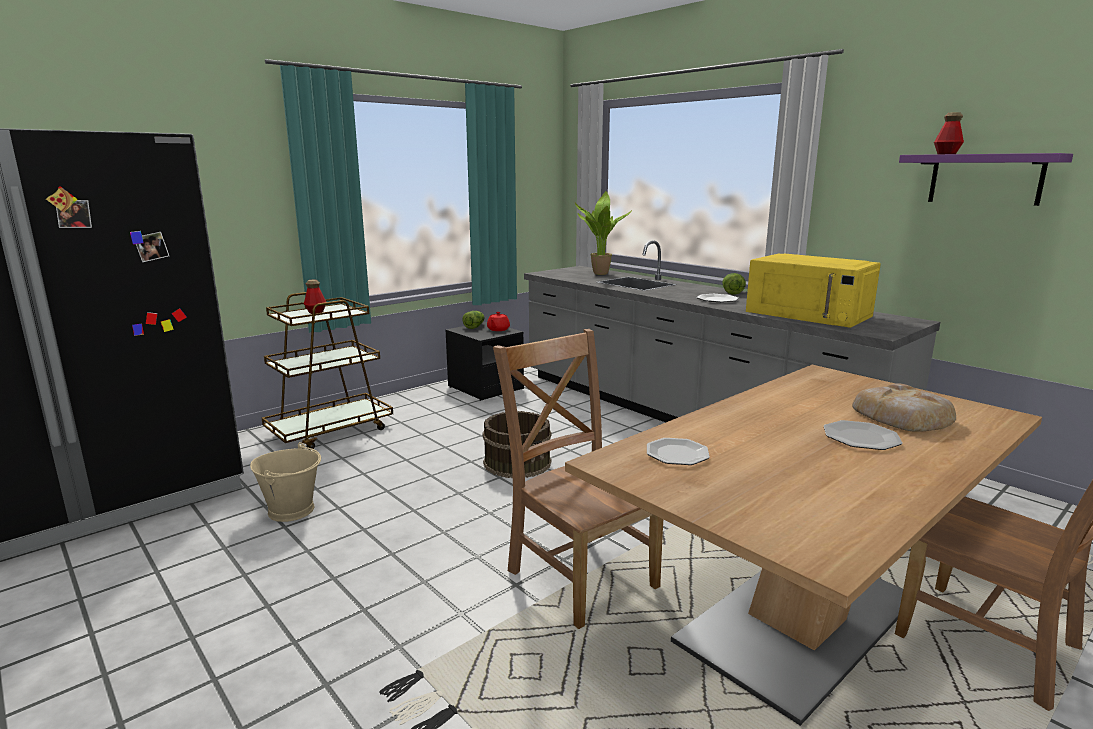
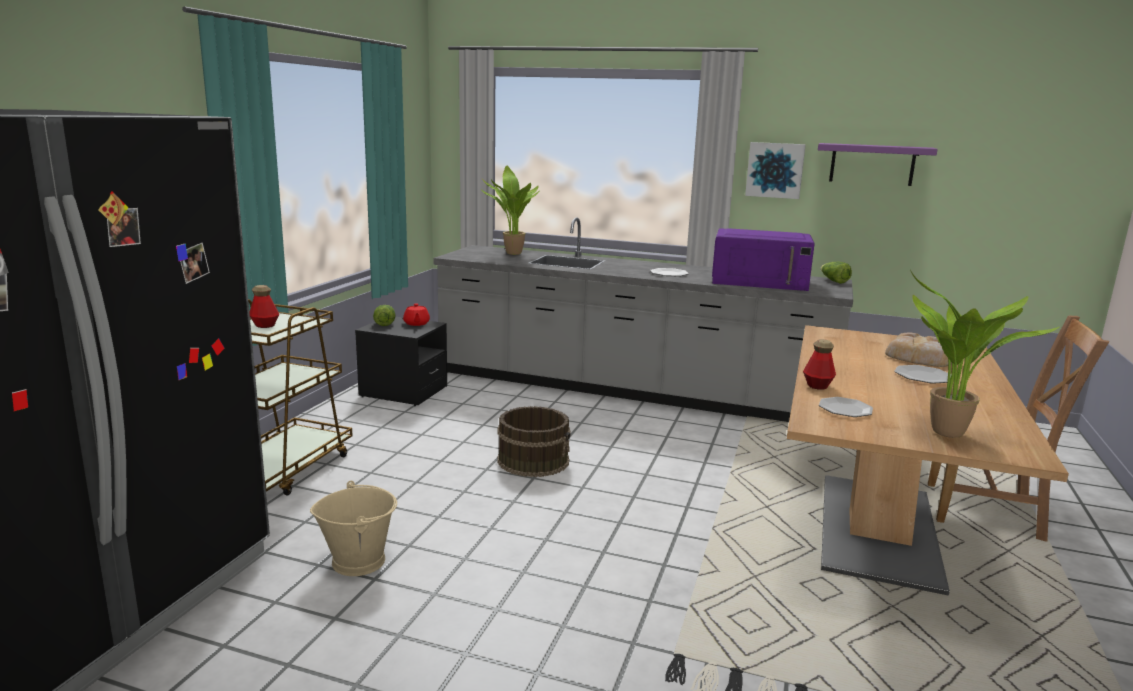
camera: 30 degrees left, 0 degrees up
brown chair [493,329,663,629] -> none
lettuce [722,273,746,295] -> lettuce moved to [821,262,852,284]
yellow microwave [746,253,881,328] -> purple microwave [712,228,815,291]
bottle [934,112,964,154] -> bottle moved to [803,339,836,390]
none -> picture [745,142,806,199]
none -> potted plant [910,270,1059,438]

